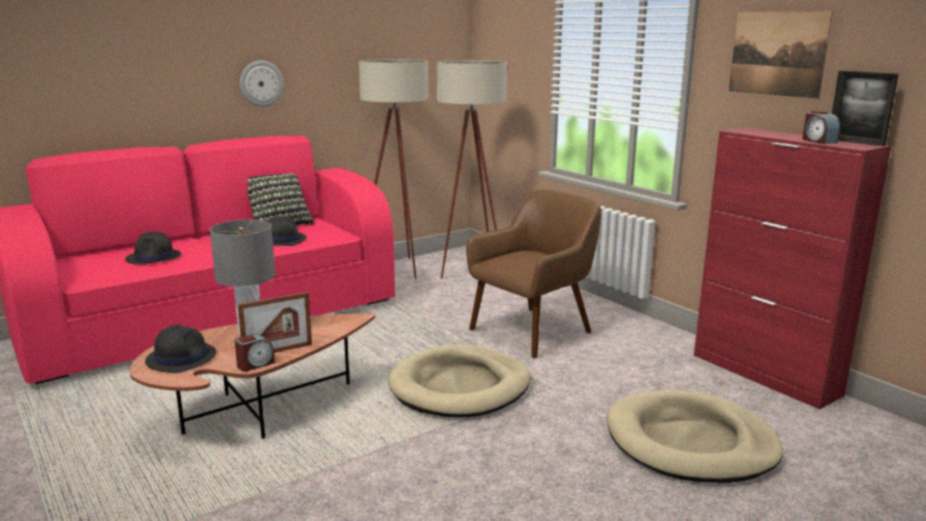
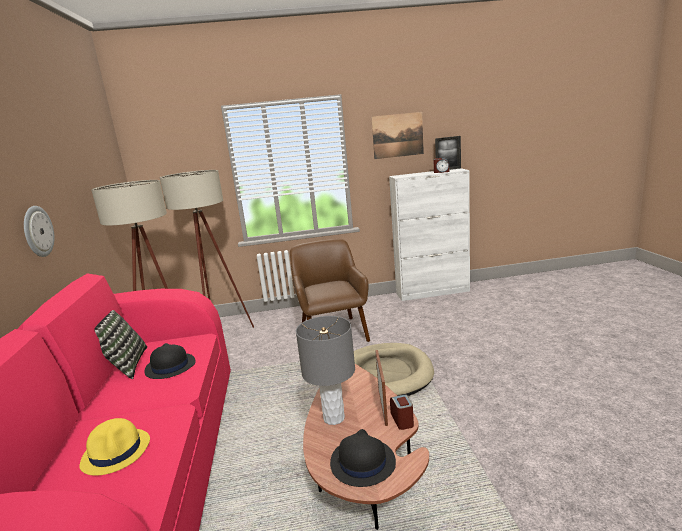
camera: 60 degrees left, 0 degrees up
black hat [125,232,181,265] -> yellow hat [79,418,150,476]
beige dog bed [607,390,783,483] -> none
red cabinet [694,128,891,409] -> white cabinet [389,168,470,301]

